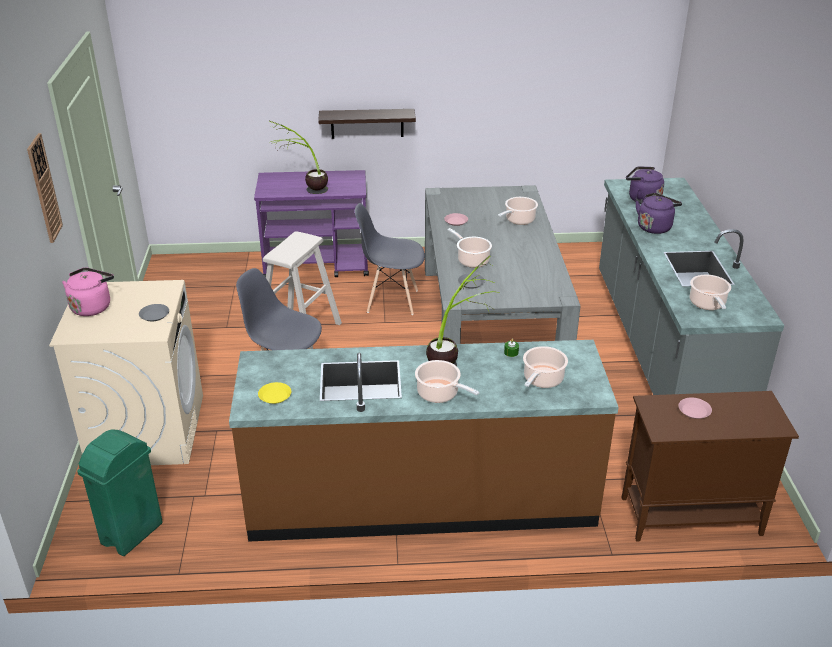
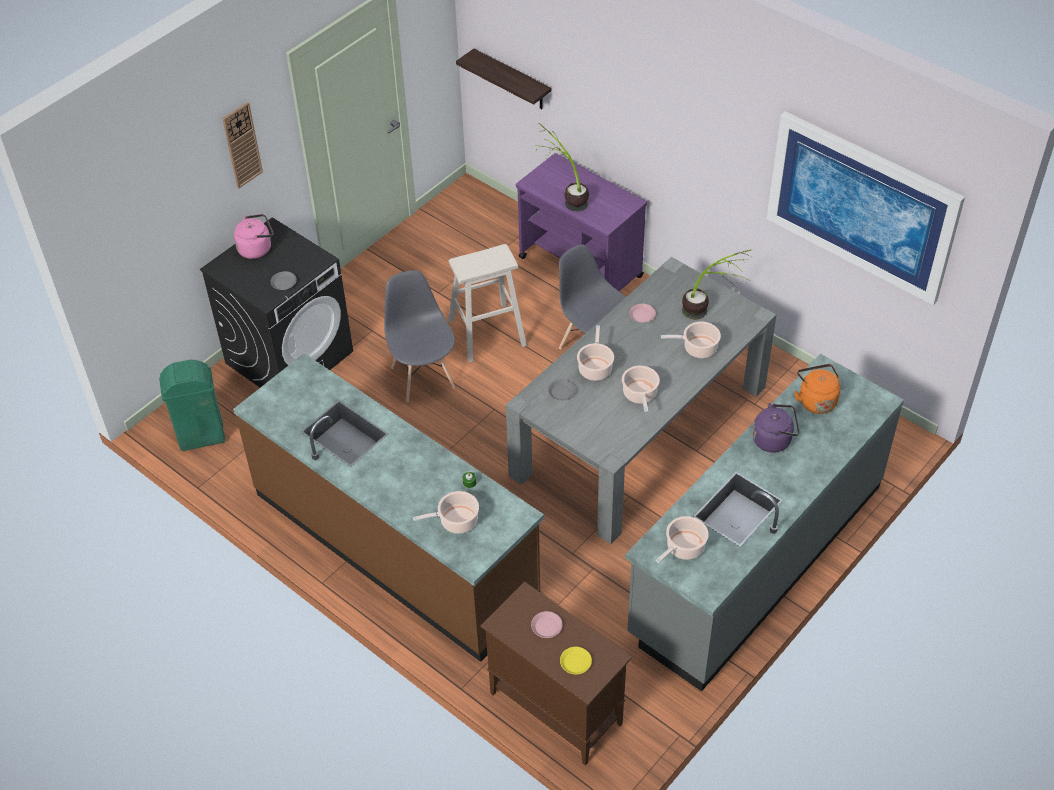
camera: 45 degrees right, 15 degrees up
beige washing machine [49,280,203,465] -> black washing machine [200,217,353,387]
yellow plate [258,382,291,404] -> yellow plate moved to [560,647,592,674]
shelf [318,109,416,139] -> shelf moved to [456,49,551,109]
cooking pot [415,360,479,403] -> cooking pot moved to [622,366,660,412]
potted plant [426,255,500,366] -> potted plant moved to [682,250,752,320]
purple kettle [626,166,664,204] -> orange kettle [794,364,840,414]
none -> picture [767,111,965,305]

